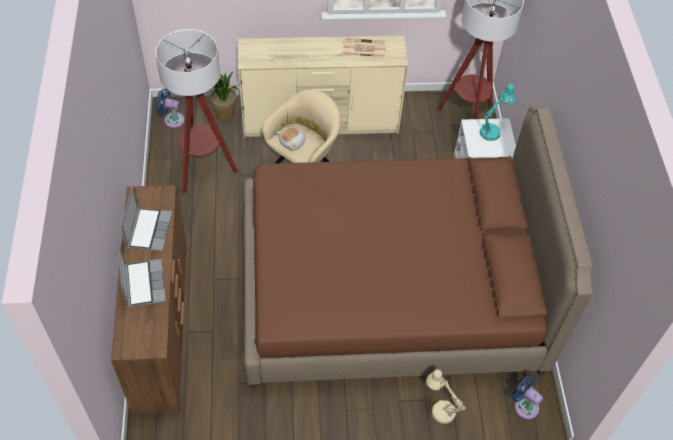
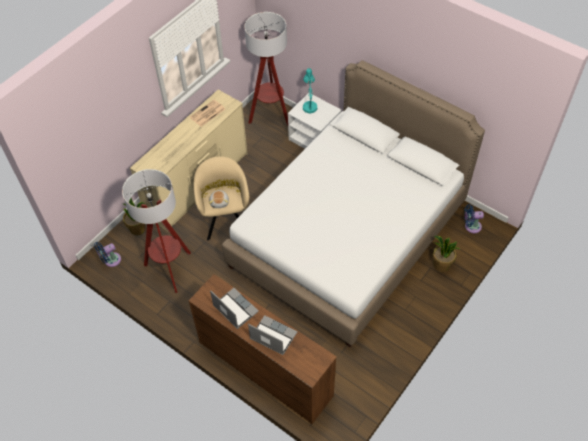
camera: 45 degrees left, 0 degrees up
brown bed [244,105,593,388] -> white bed [222,60,485,347]
beige table lamp [426,369,466,424] -> potted plant [433,236,460,272]

